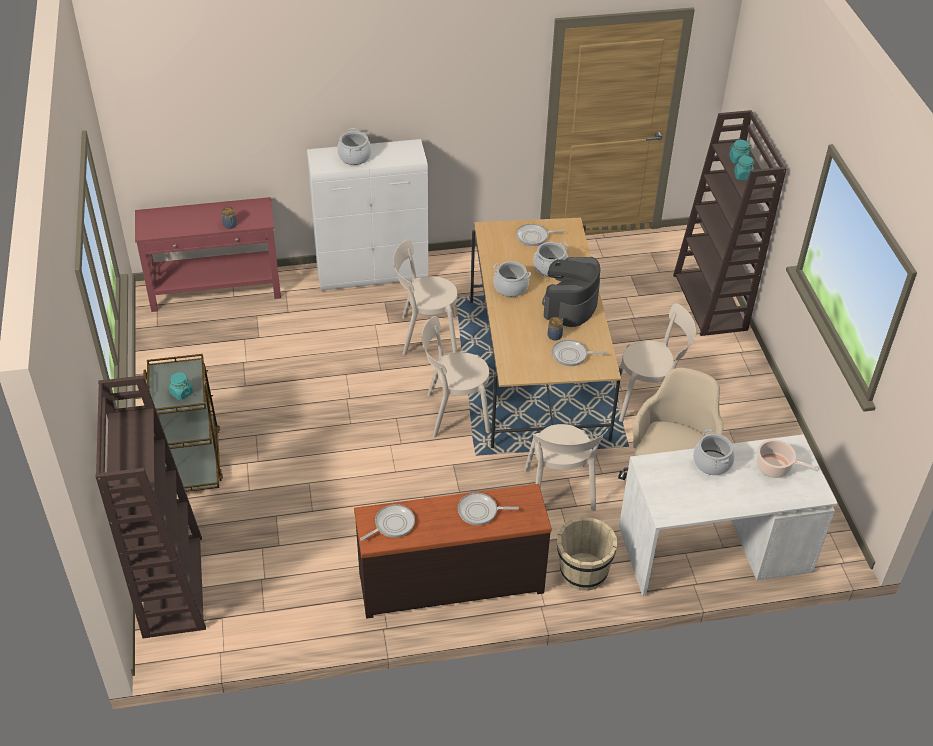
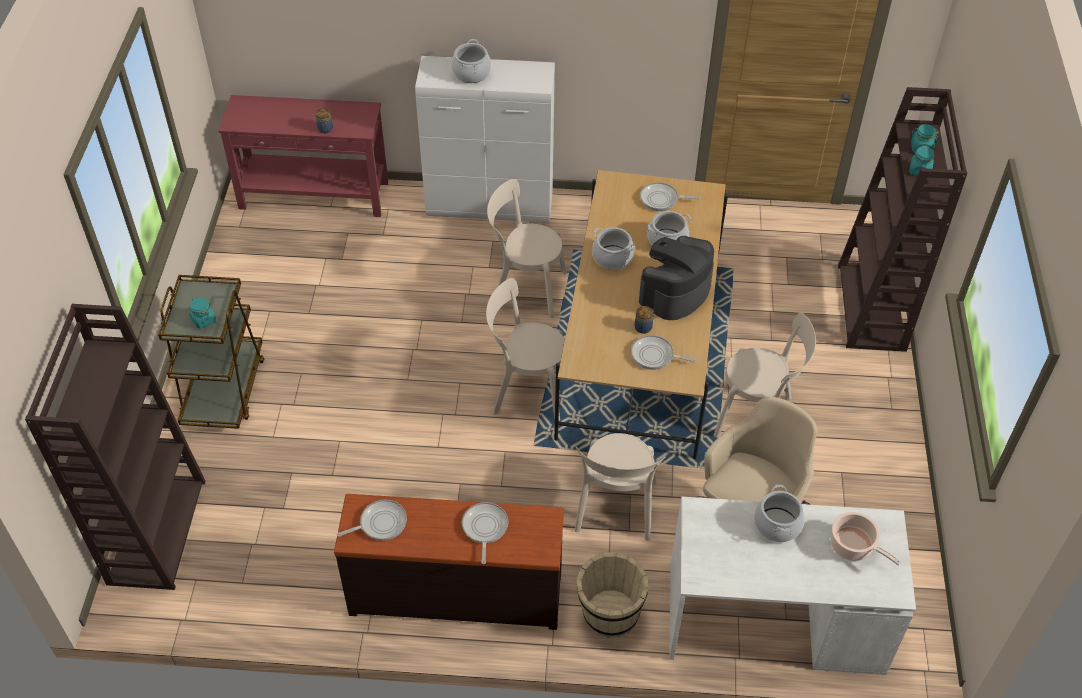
camera: 15 degrees right, 5 degrees up
frying pan [458,493,519,525] -> frying pan turned 75 degrees clockwise [462,502,508,564]

